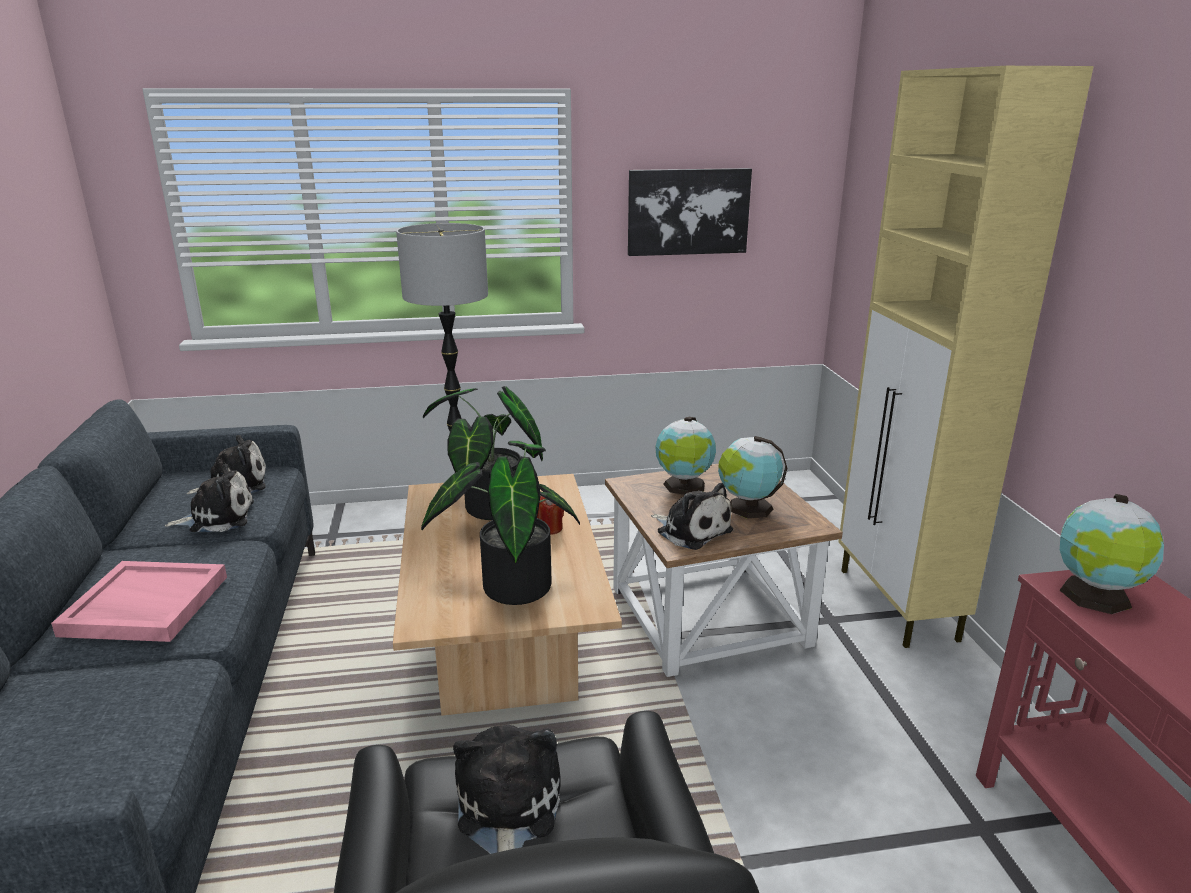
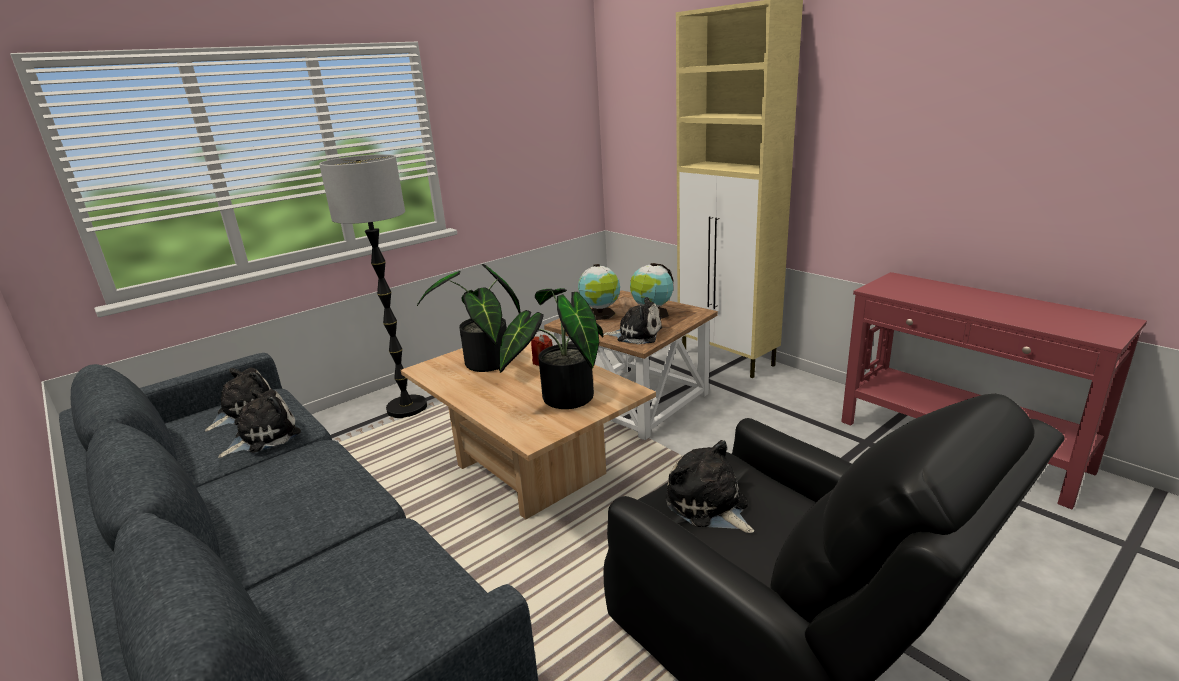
camera: 30 degrees left, 0 degrees up
pink tray [51,561,227,642] -> none
picture [628,168,752,256] -> none
globe [1060,494,1164,614] -> none

